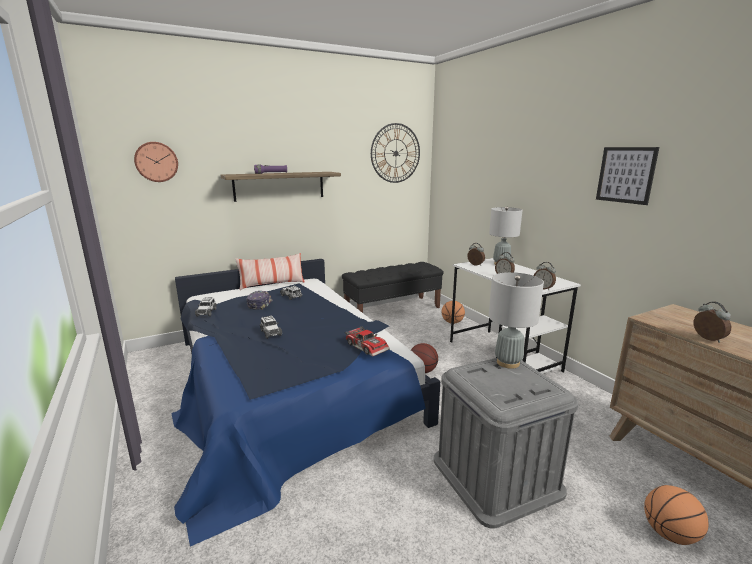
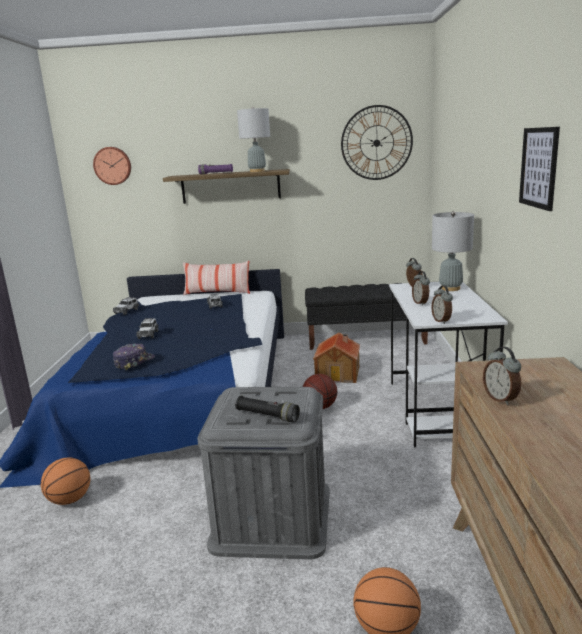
camera: 30 degrees right, 0 degrees up
cap [246,291,273,310] -> cap moved to [113,343,155,371]
toy car [345,326,390,356] -> none
basketball [441,301,465,324] -> basketball moved to [41,458,90,505]
grey table lamp [489,272,544,369] -> grey table lamp moved to [237,107,270,172]
alarm clock [694,301,731,343] -> alarm clock turned 150 degrees clockwise [483,347,521,405]
none -> black flashlight [235,396,300,422]
none -> toy house [313,332,360,383]

